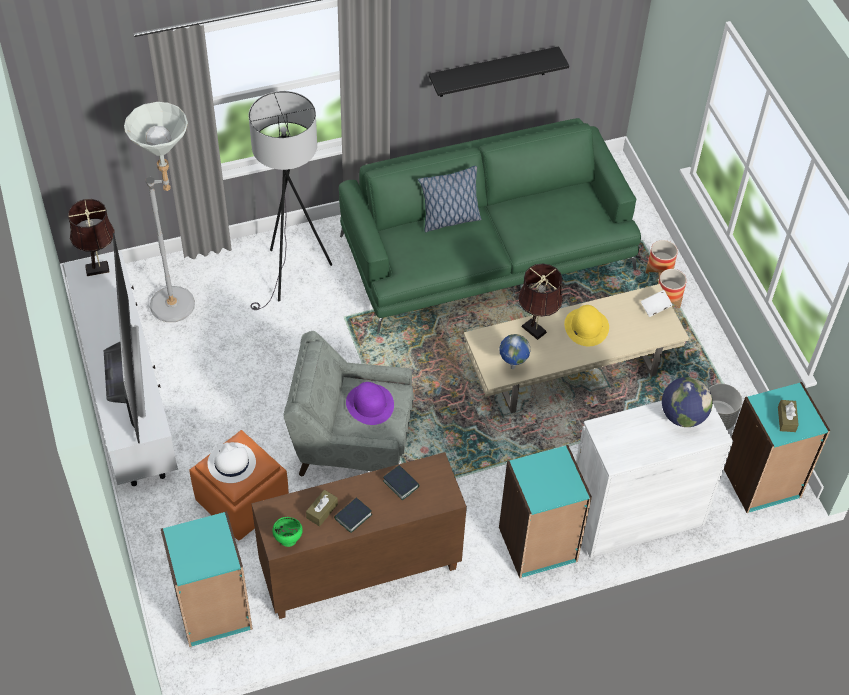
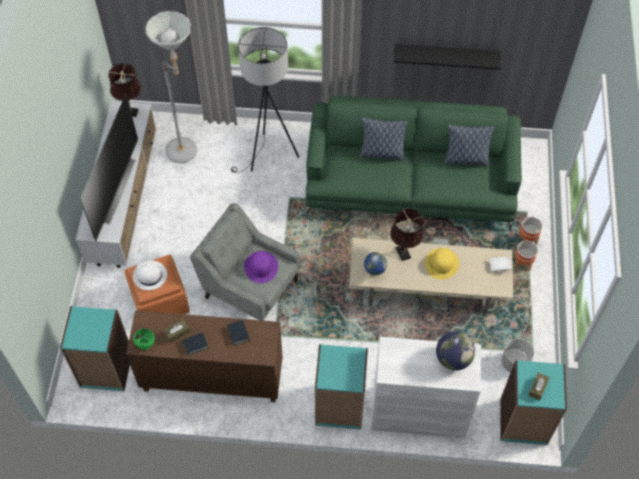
camera: 25 degrees right, 5 degrees up
none -> pillow [444,125,494,166]

